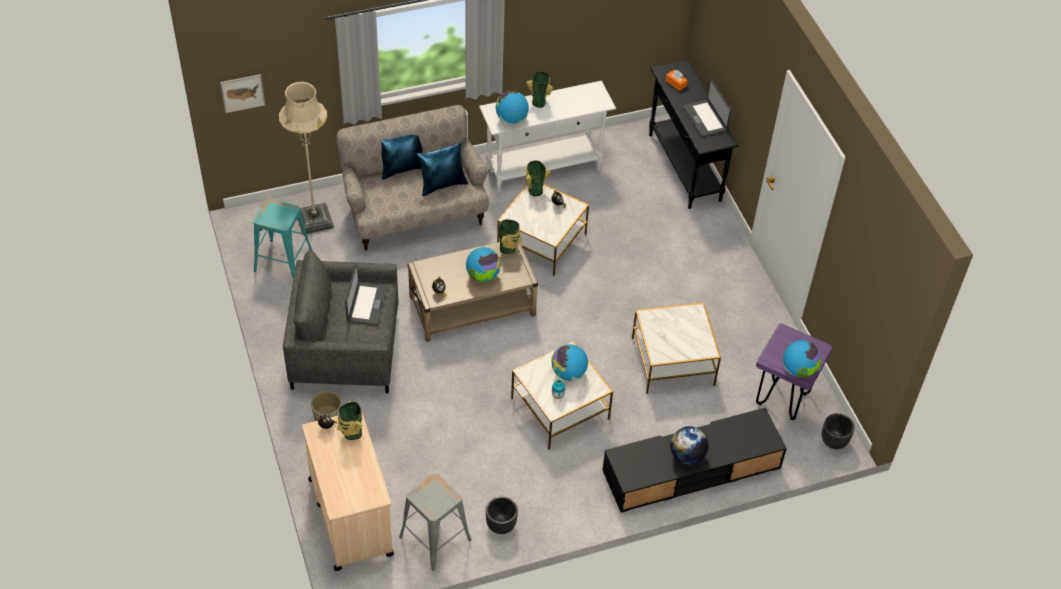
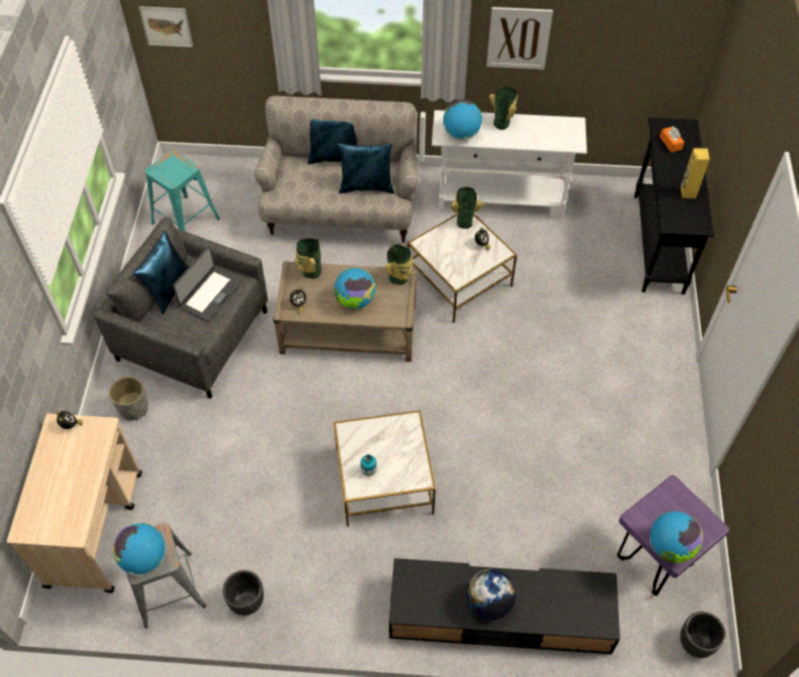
camera: 25 degrees right, 5 degrees up
beige floor lamp [279,82,334,234] -> none
vase [337,401,363,440] -> vase moved to [294,237,321,278]
globe [551,344,588,382] -> globe moved to [112,523,166,576]
side table [632,302,721,394] -> none
laptop [683,80,731,137] -> yellow speaker [680,148,710,199]
none -> blue pillow [133,231,189,314]
none -> picture [487,7,553,70]

